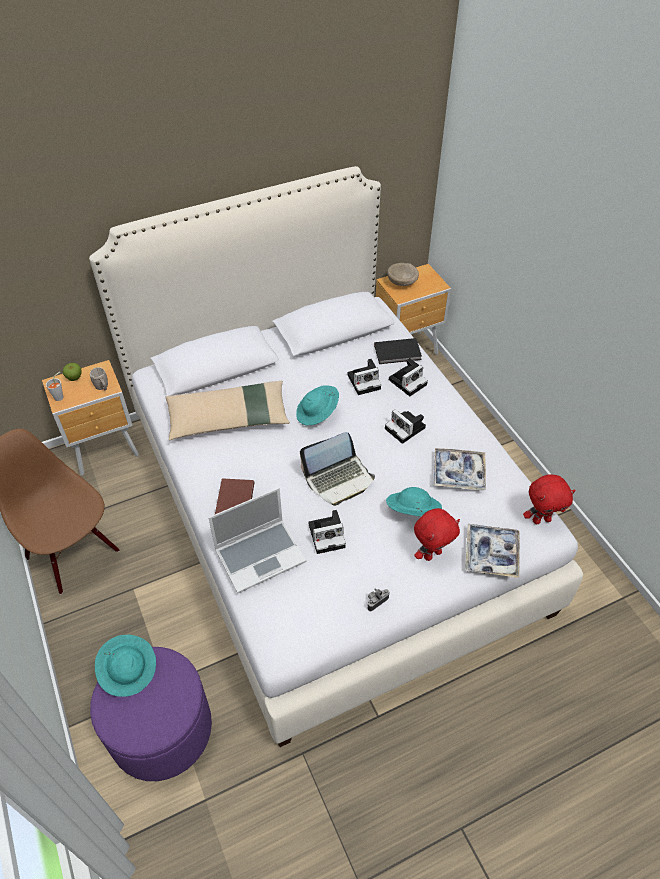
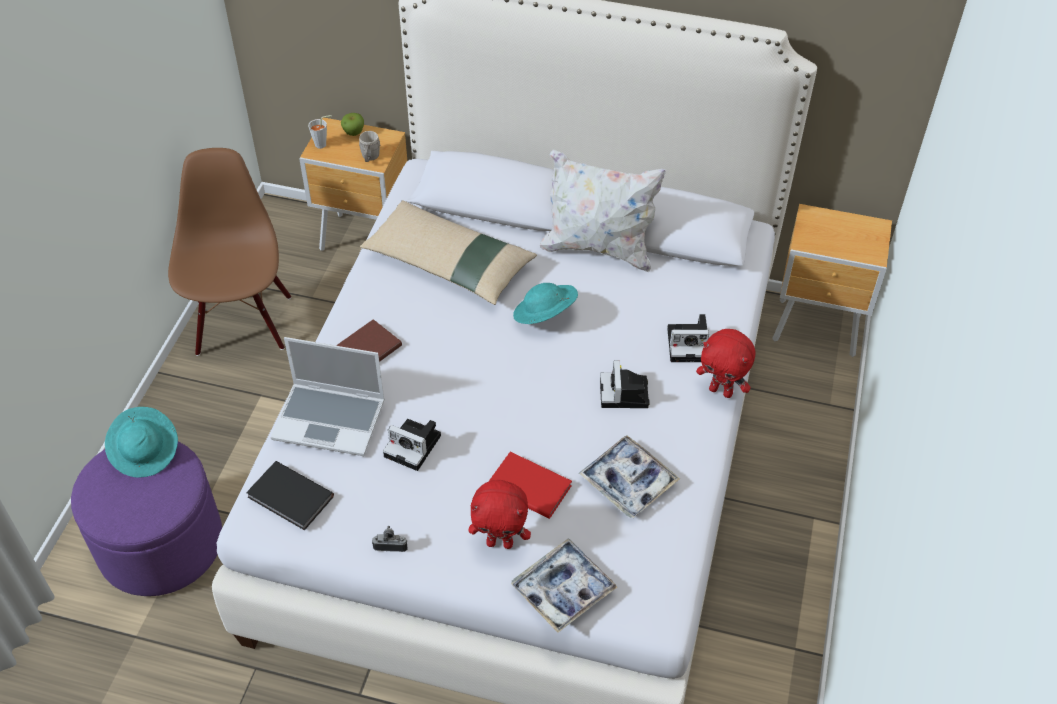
camera: 40 degrees right, 0 degrees up
laptop [300,432,375,506] -> none
camera [348,359,381,395] -> none
black book [374,338,422,364] -> black book moved to [246,461,334,531]
turquoise hat [386,487,442,516] -> red book [488,452,572,519]
beige bowl [387,263,419,286] -> none
red plush toy [523,475,576,524] -> red plush toy moved to [696,329,756,398]
none -> white pillow [540,149,666,272]

